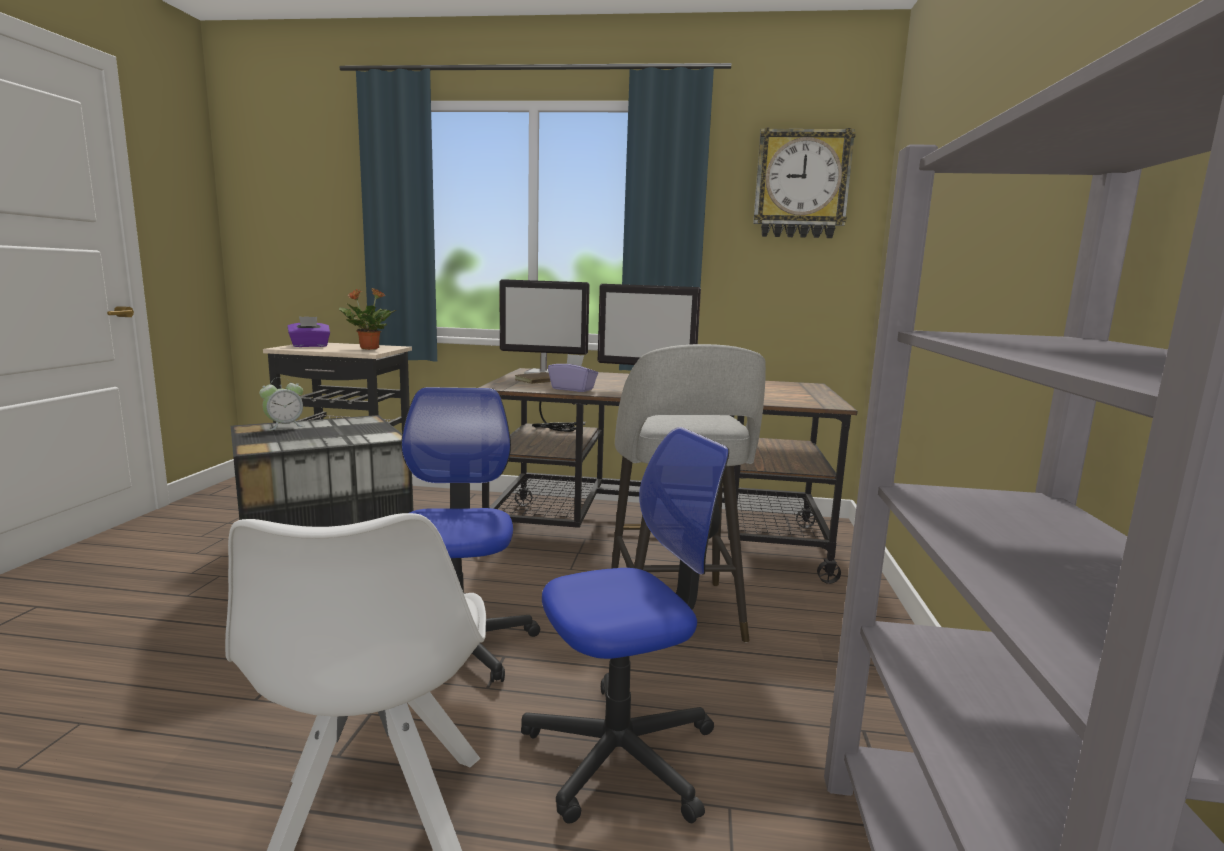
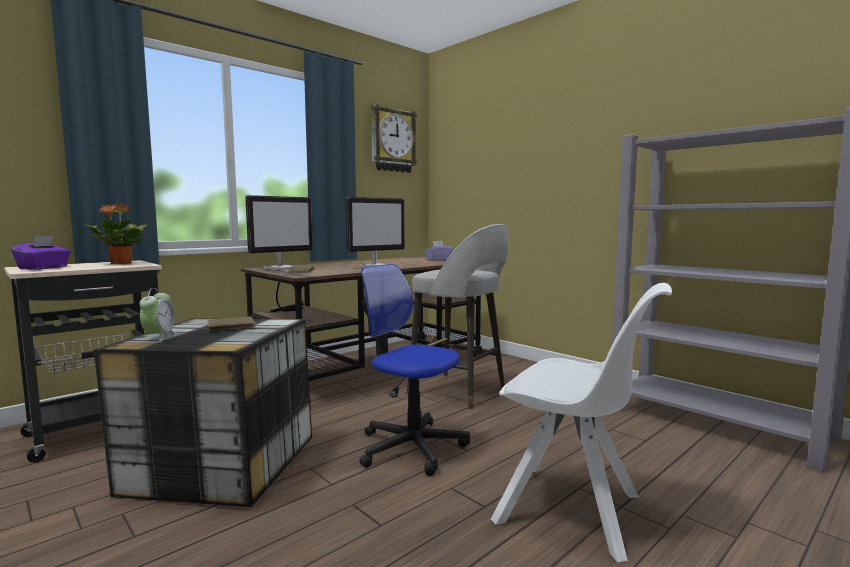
camera: 50 degrees left, 5 degrees down
office chair [521,427,729,824] -> none
purple tissue box [548,354,598,392] -> purple tissue box moved to [425,241,453,261]
none -> brown book [208,316,256,331]

